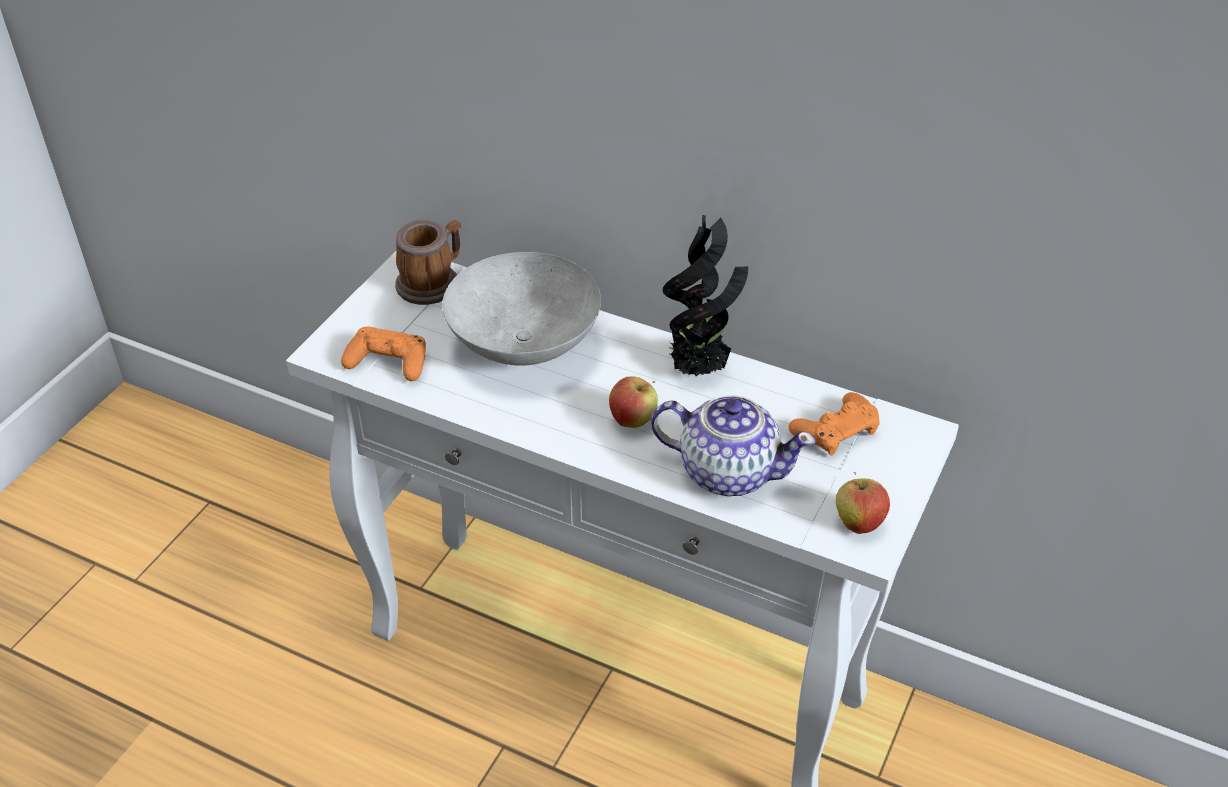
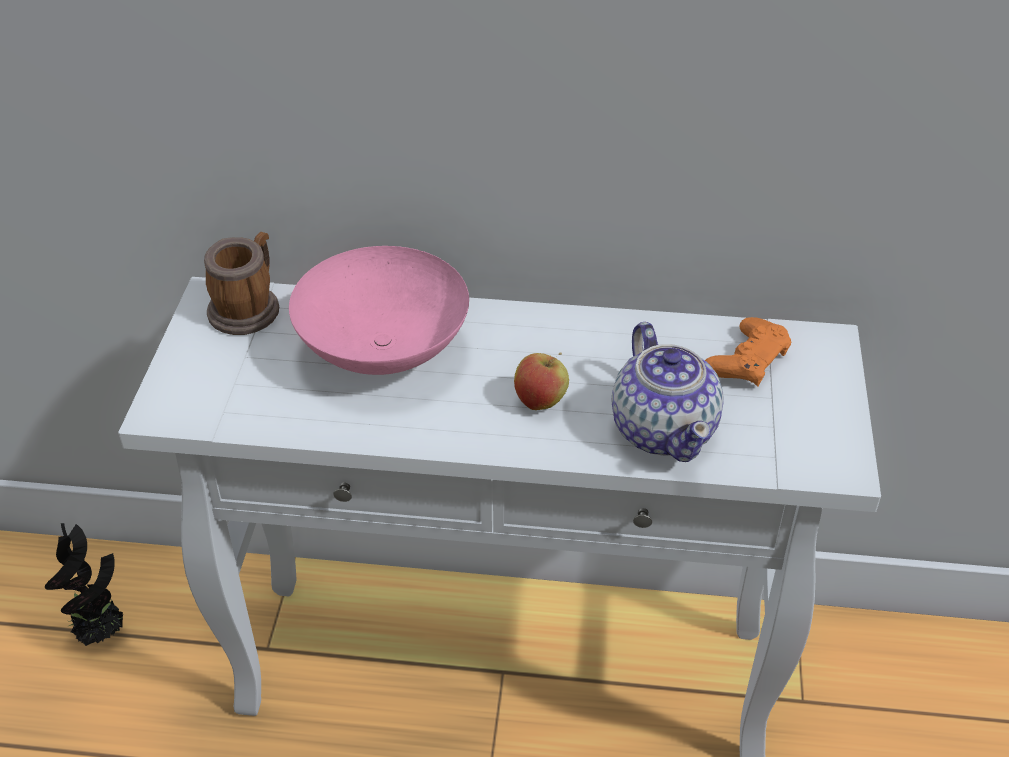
camera: 20 degrees left, 0 degrees up
orange game controller [341,326,426,381] -> none
grey bowl [442,252,601,366] -> pink bowl [289,246,469,375]
teapot [651,395,816,496] -> teapot turned 75 degrees clockwise [612,322,724,462]
potted plant [663,215,748,376] -> potted plant moved to [45,523,123,646]
apple [836,471,890,534] -> none

